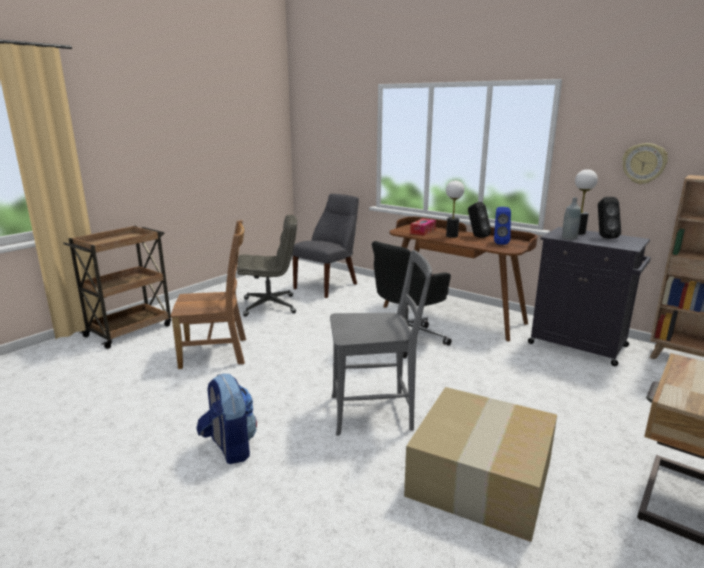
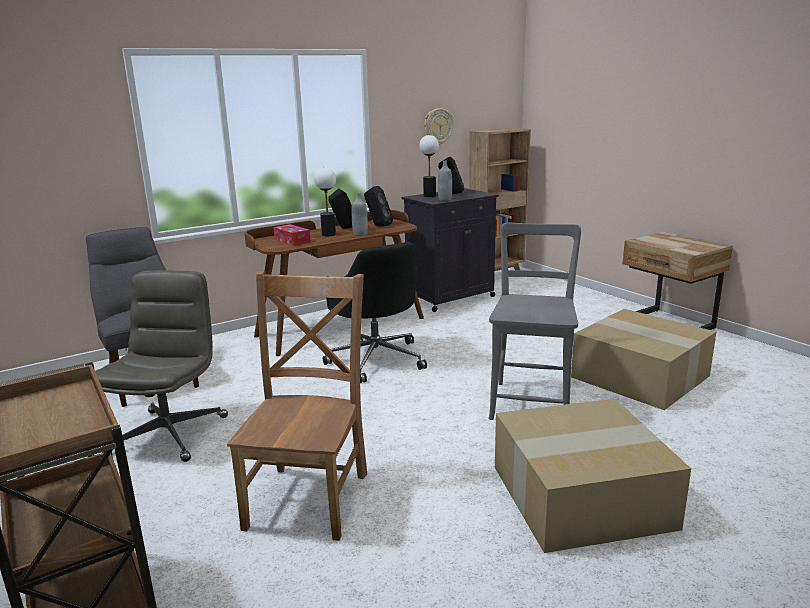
camera: 70 degrees left, 0 degrees up
backpack [196,374,257,464] -> cardboard box [495,399,691,553]
blue speaker [494,207,511,245] -> black speaker [364,186,393,226]
none -> grey bottle [352,193,368,236]

